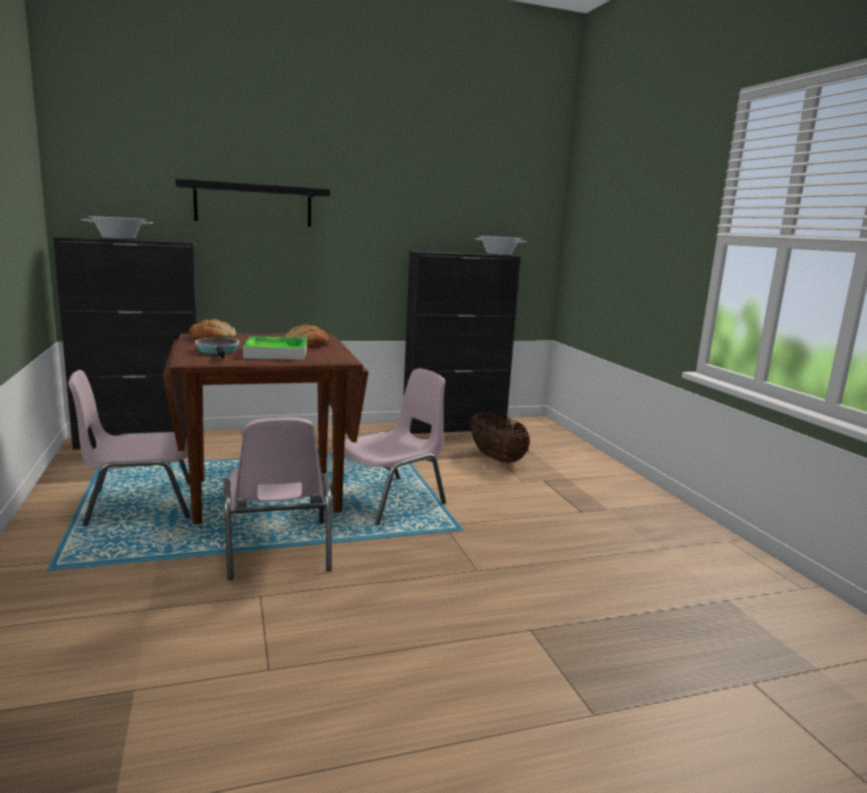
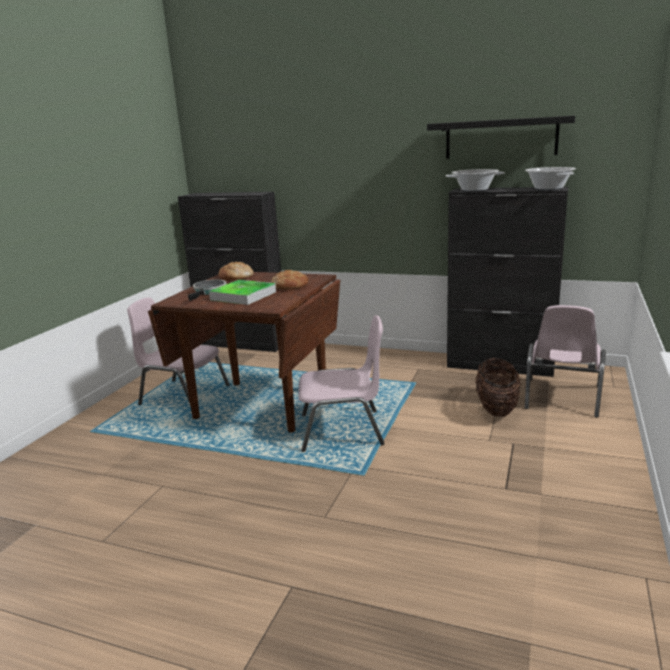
camera: 40 degrees right, 5 degrees up
cooking pot [81,216,153,240] -> cooking pot moved to [446,169,505,191]
black shelf [175,179,330,227] -> black shelf moved to [427,116,575,159]
pink chair [223,417,332,580] -> pink chair moved to [525,305,606,418]

